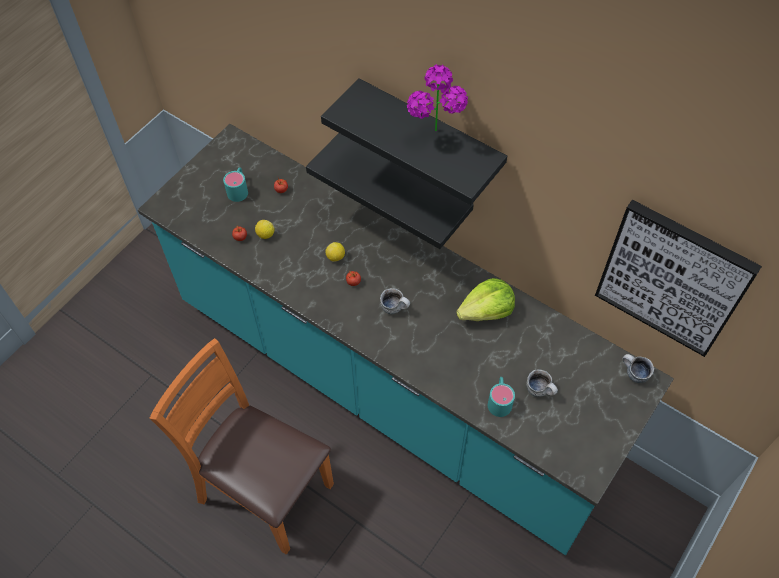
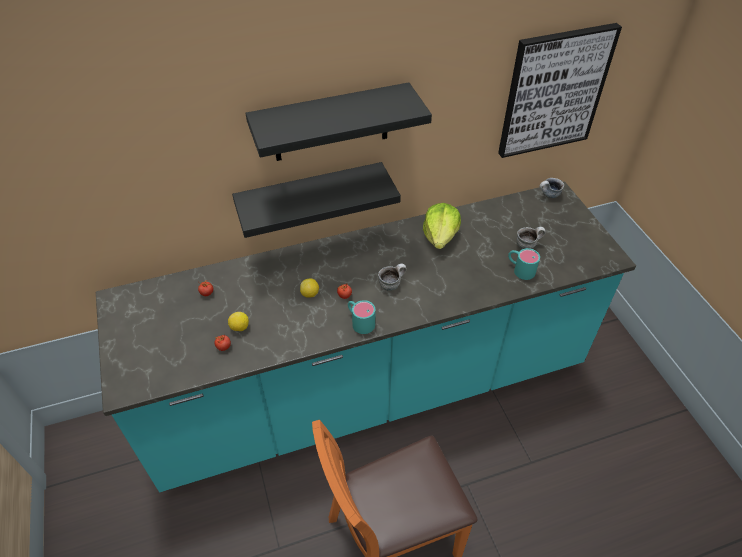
camera: 55 degrees left, 10 degrees down
turquoise mug [223,167,248,202] -> turquoise mug moved to [348,300,375,334]
potted plant [407,64,468,131] -> none

